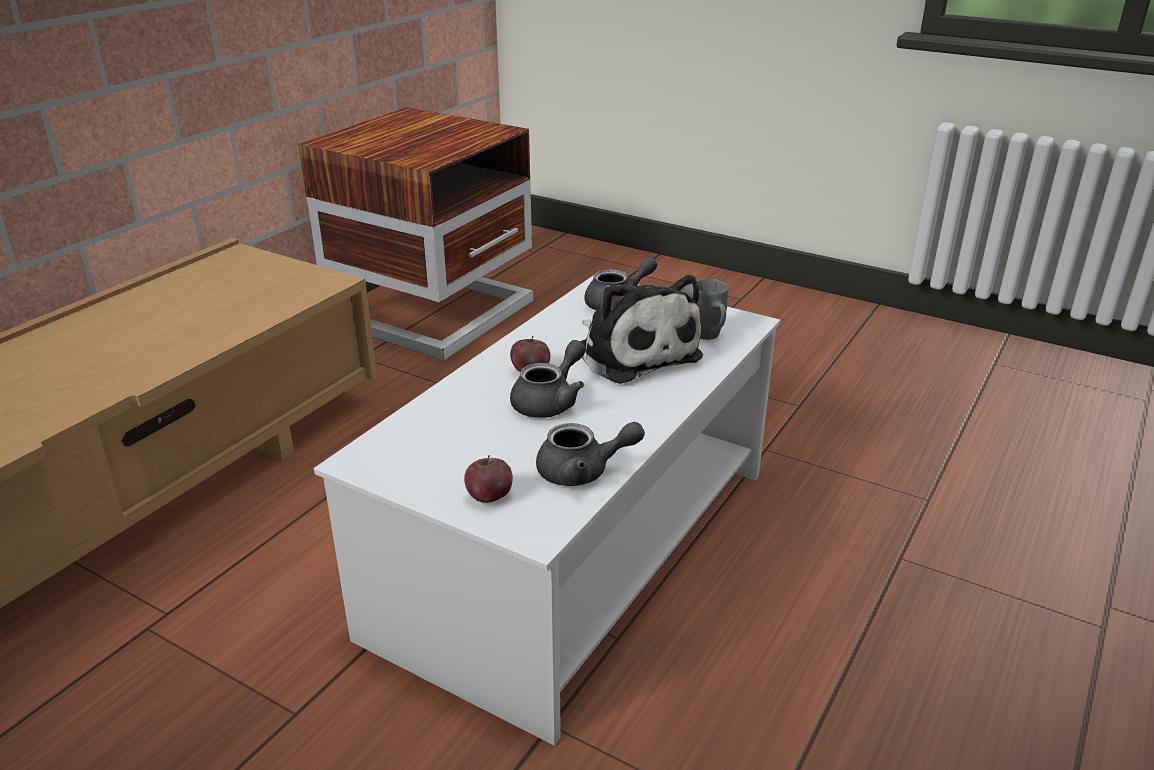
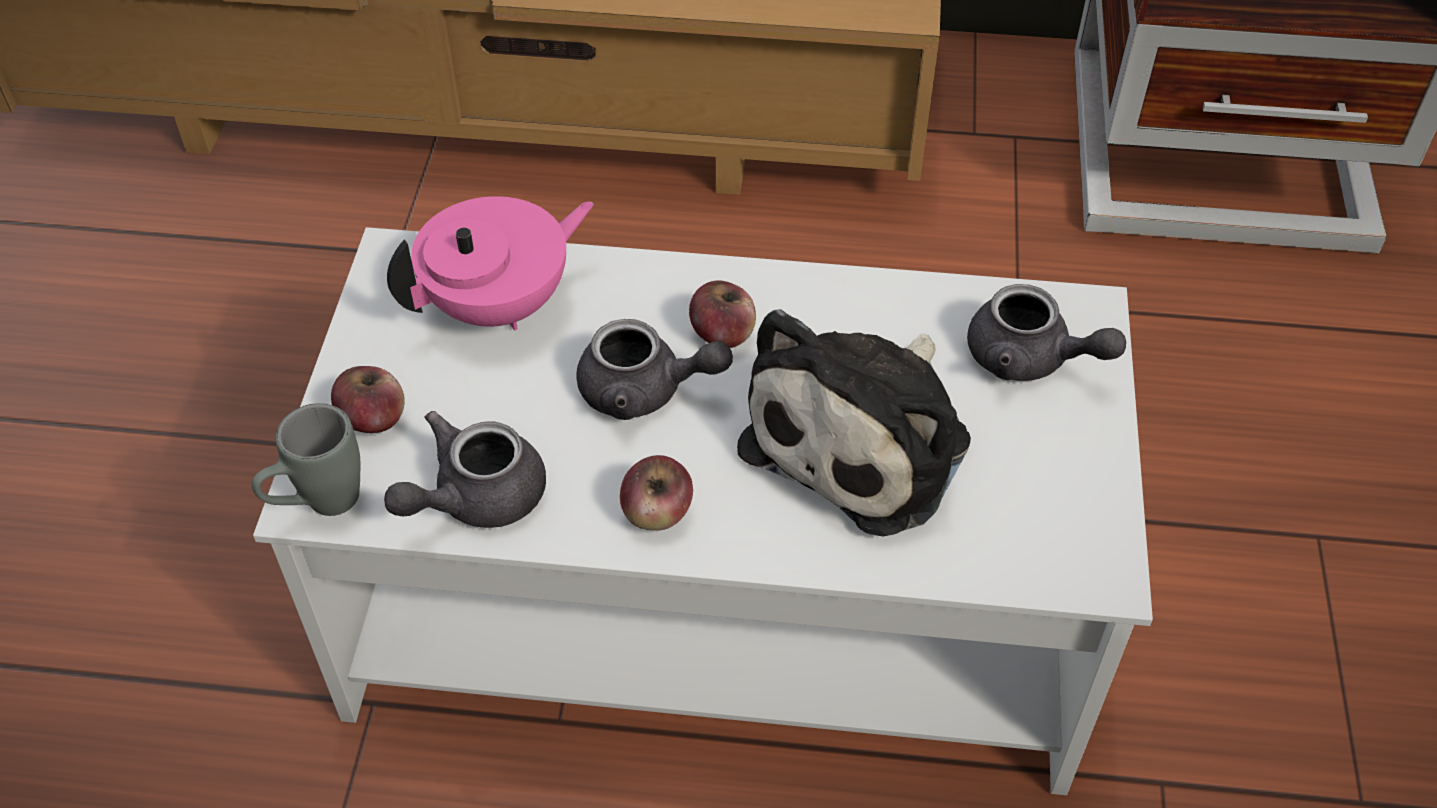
camera: 65 degrees right, 20 degrees up
grey teapot [536,422,645,486] -> grey teapot turned 75 degrees clockwise [384,411,546,528]
grey mug [696,278,729,340] -> grey mug moved to [252,403,360,516]
none -> pink teapot [387,196,594,331]
none -> apple [620,455,693,531]

